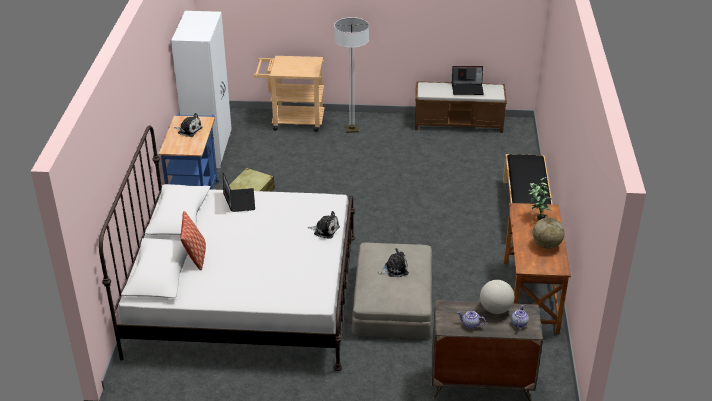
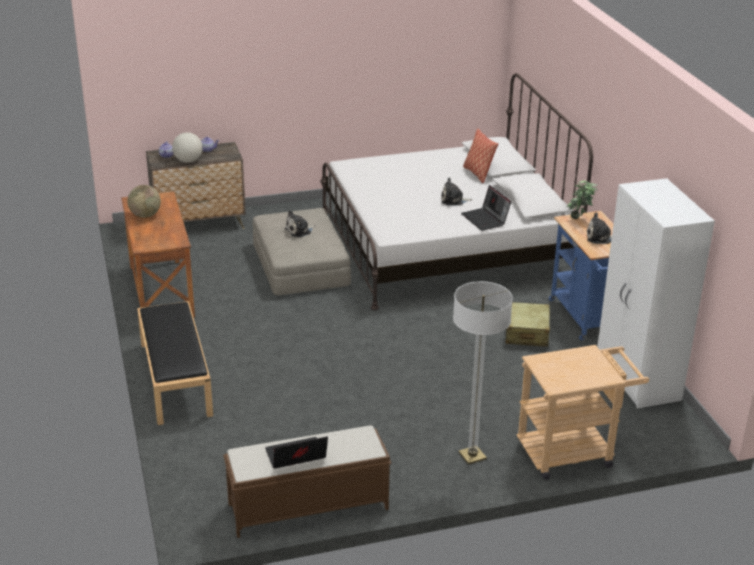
camera: 160 degrees right, 5 degrees down
plush toy [308,211,340,239] -> plush toy moved to [441,178,472,206]
potted plant [529,177,551,220] -> potted plant moved to [567,180,598,219]

